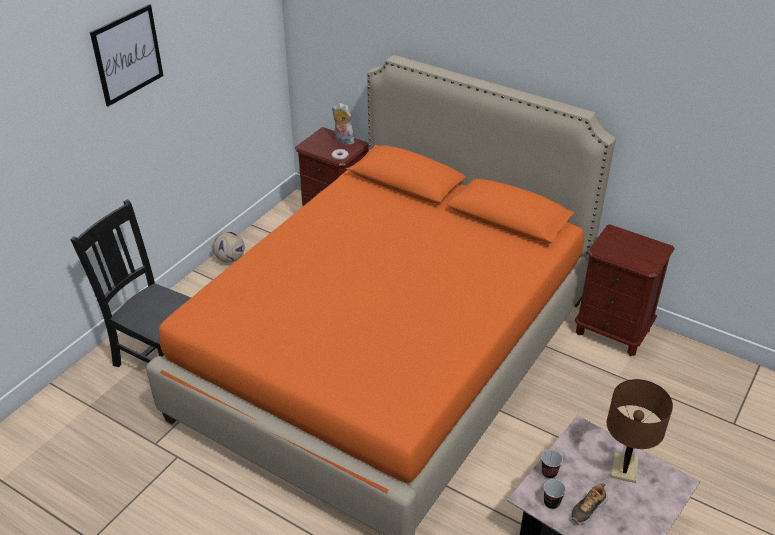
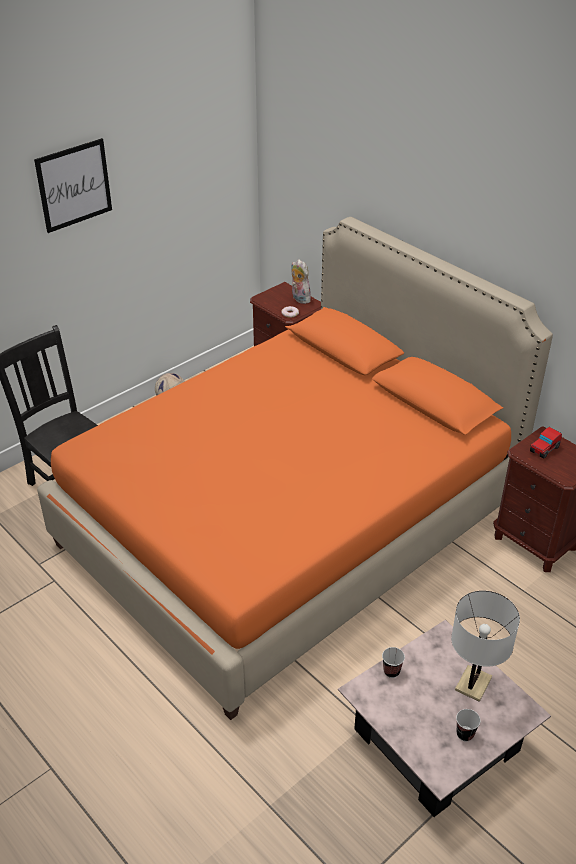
camera: 15 degrees right, 0 degrees up
cup [544,479,566,509] -> cup moved to [456,709,481,741]
shoe [571,484,608,524] -> none
brown table lamp [607,379,673,483] -> white table lamp [451,591,520,702]
none -> toy car [530,427,562,459]

